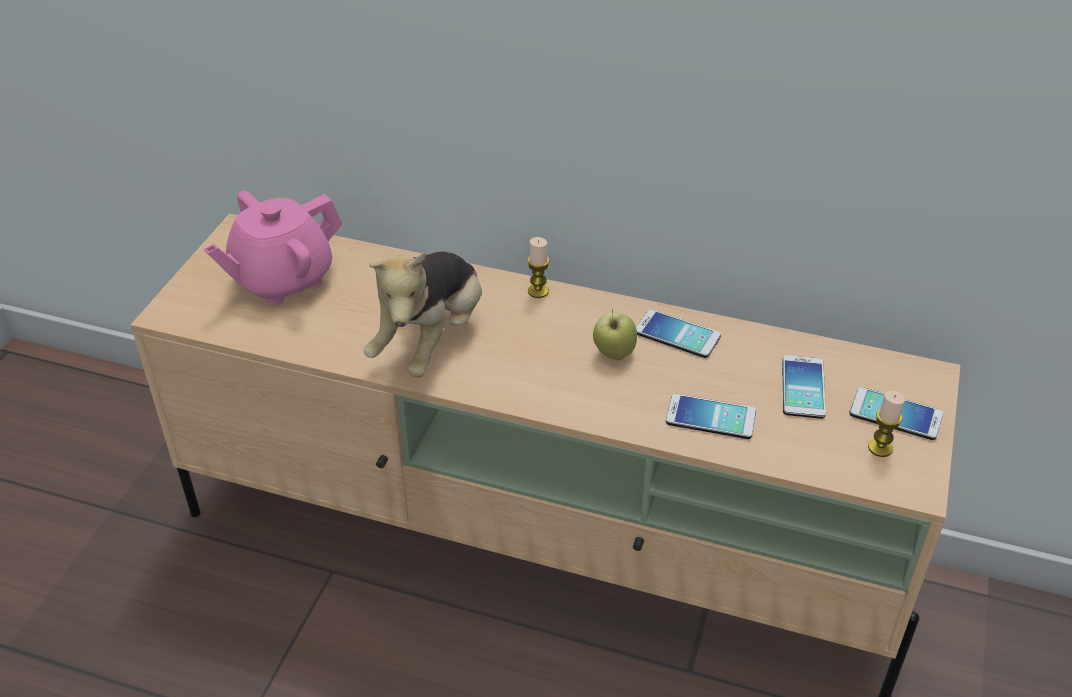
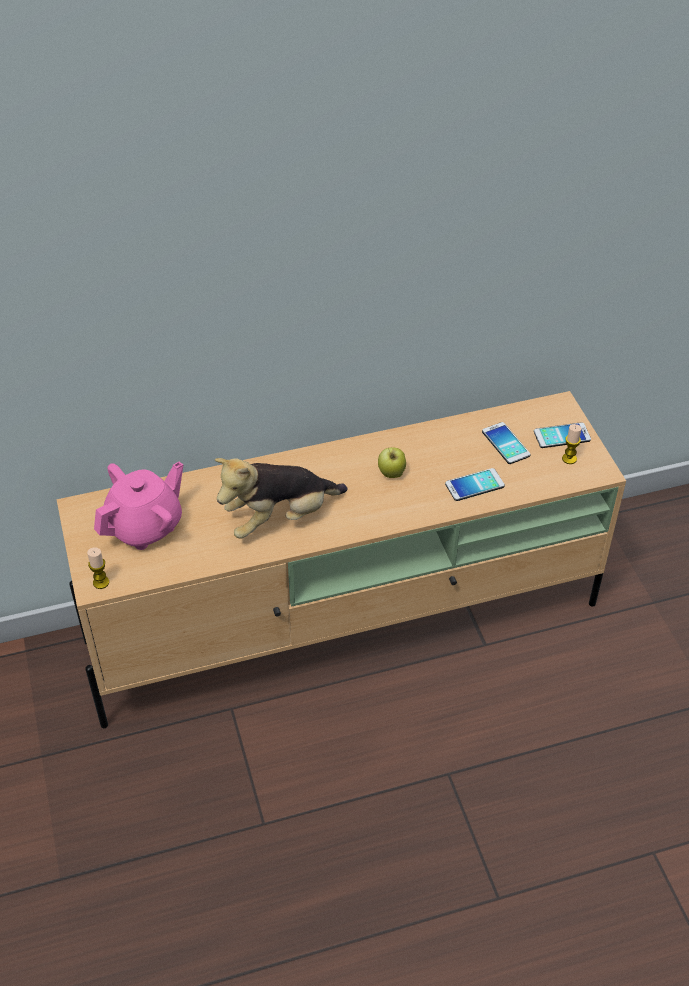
camera: 35 degrees left, 5 degrees up
pink teapot [204,191,342,305] -> pink teapot turned 150 degrees counterclockwise [94,462,183,550]
plush toy [364,251,482,377] -> plush toy turned 75 degrees clockwise [215,458,348,539]
candle [528,237,549,298] -> candle moved to [87,547,109,589]
phone [636,309,721,358] -> none

